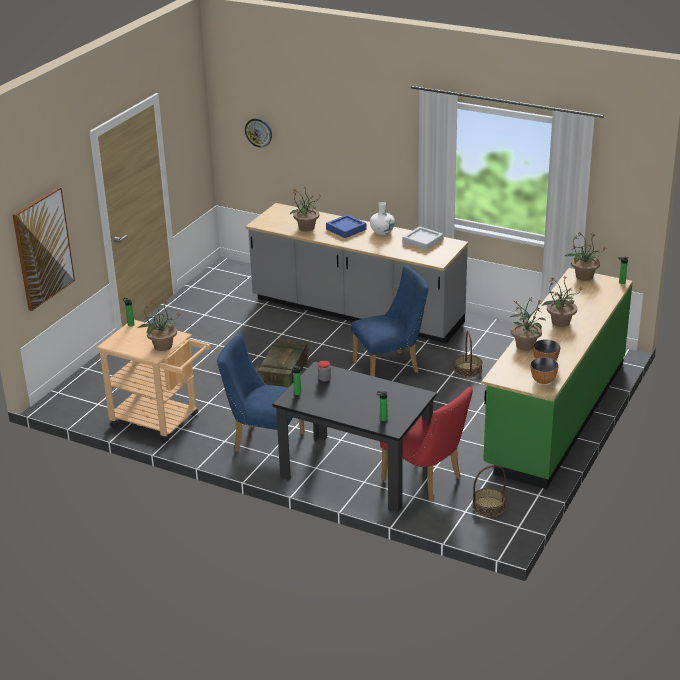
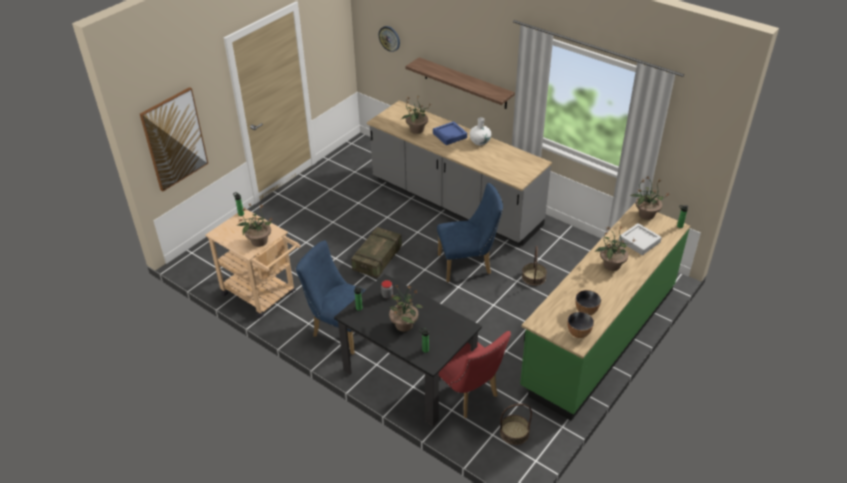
camera: 10 degrees right, 10 degrees up
grey tray [402,226,443,251] -> grey tray moved to [619,223,662,255]
potted plant [509,297,545,350] -> potted plant moved to [389,285,423,332]
none -> shelf [405,57,515,109]

